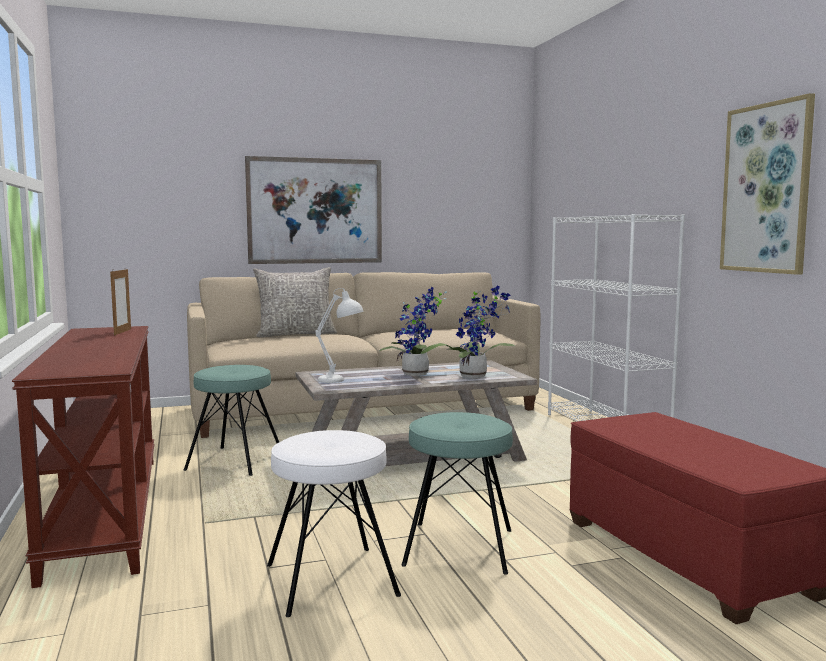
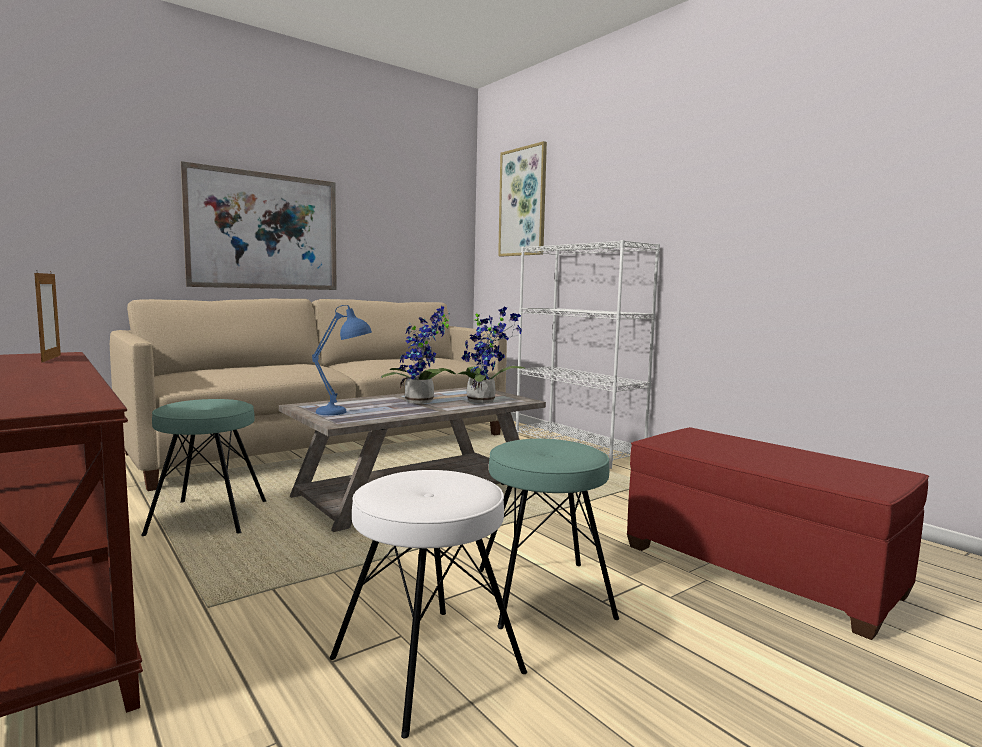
camera: 20 degrees left, 0 degrees up
grey pillow [253,267,337,338] -> none
white table lamp [316,288,364,383] -> blue table lamp [312,305,372,415]
picture [720,93,815,275] -> picture moved to [498,141,547,256]

